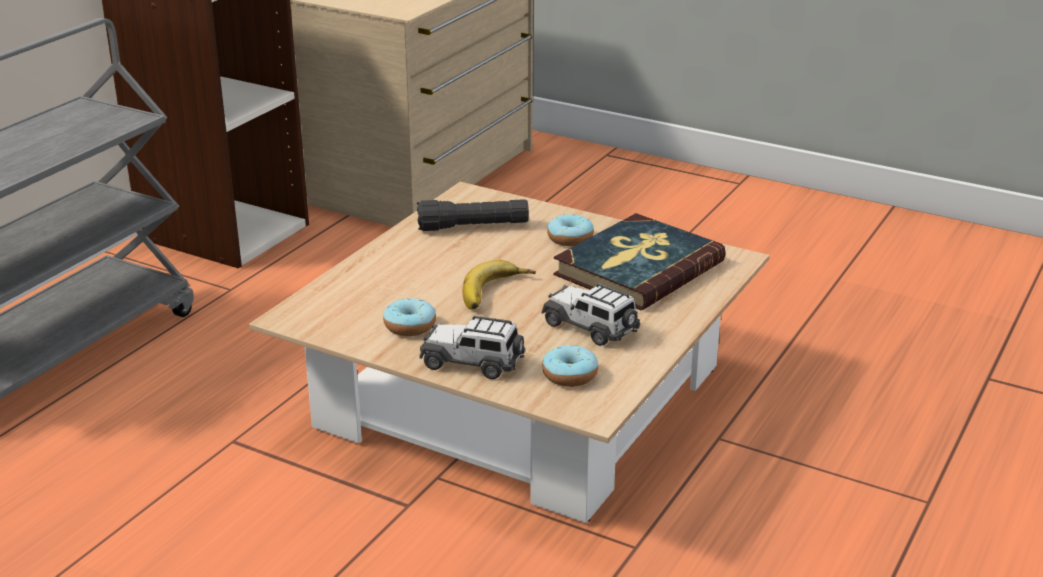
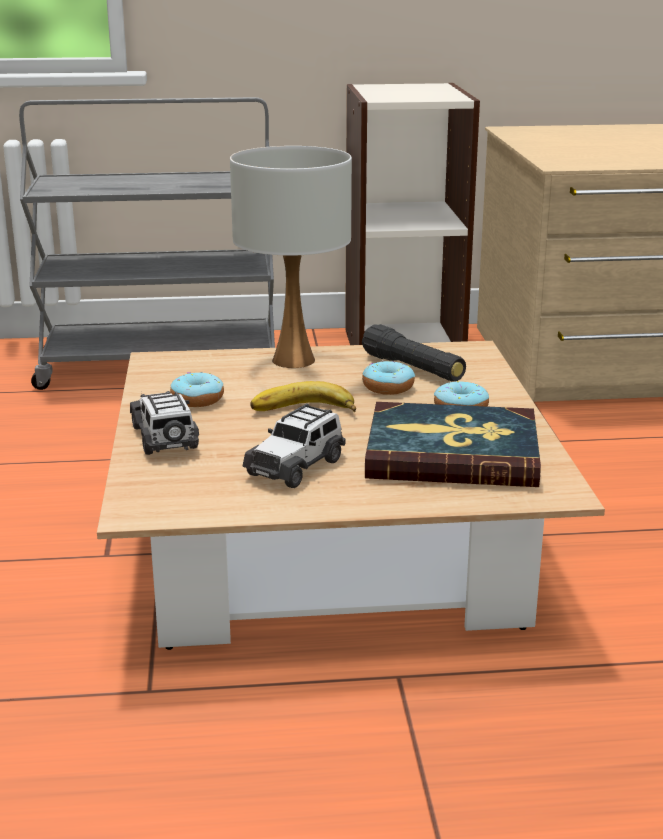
camera: 55 degrees right, 5 degrees down
toy car [541,284,641,346] -> toy car turned 150 degrees counterclockwise [242,404,346,488]
donut [542,345,598,387] -> donut moved to [362,360,415,395]
none -> white table lamp [230,146,352,368]

